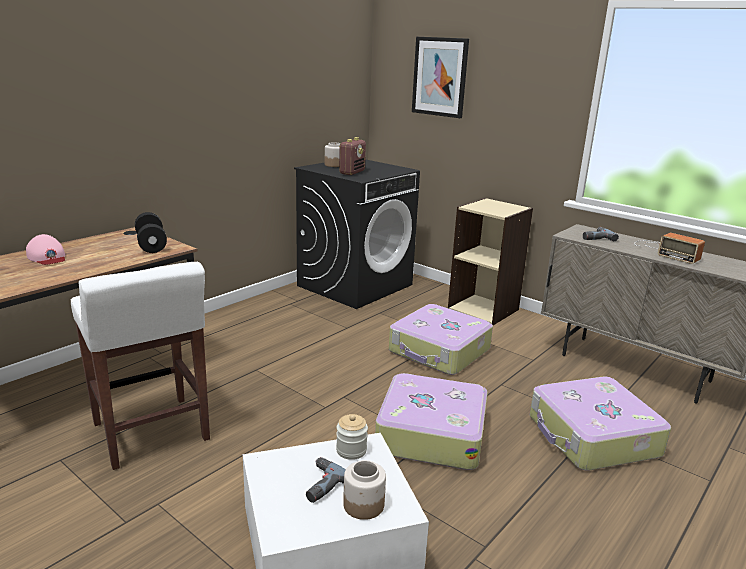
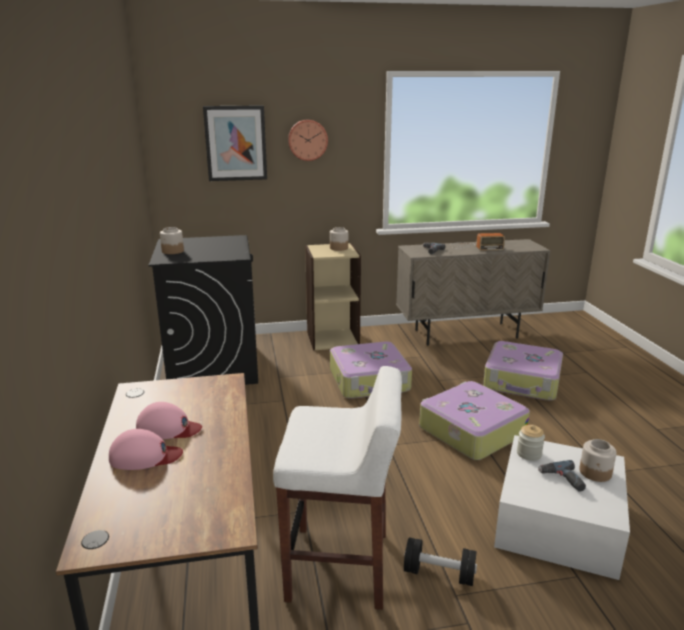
camera: 50 degrees left, 0 degrees up
black dumbbell [135,212,167,253] -> black dumbbell moved to [404,537,477,586]
radio [339,137,366,175] -> none
none -> pink cap [136,402,202,439]
none -> wall clock [288,120,328,161]
none -> jar [330,227,348,251]

